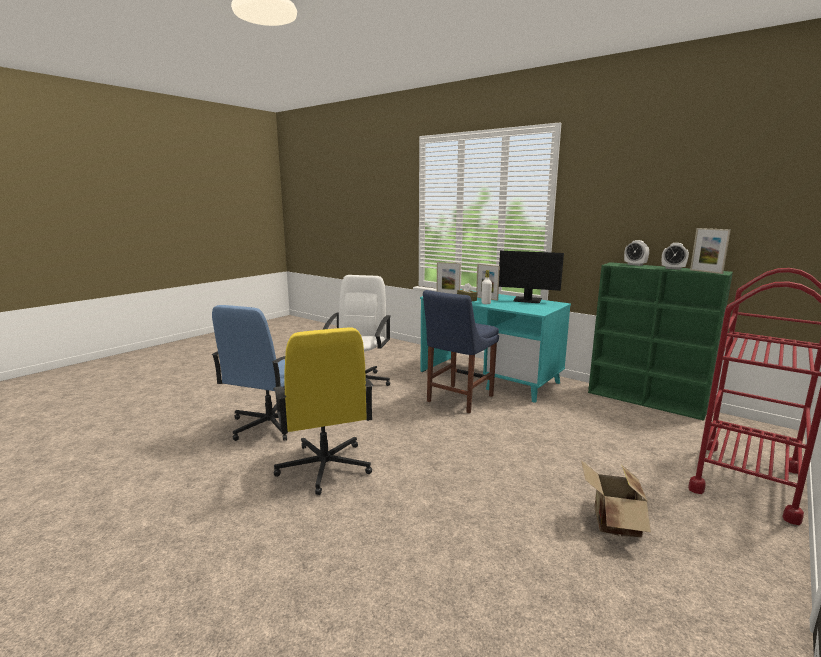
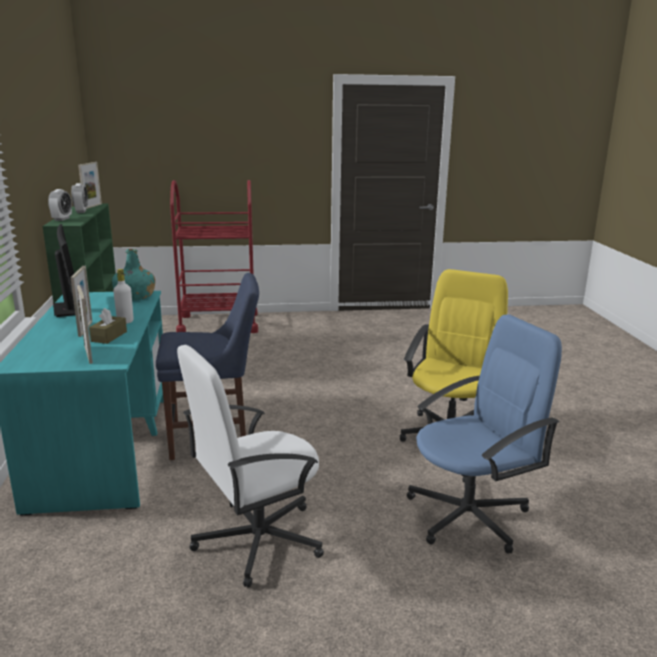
camera: 135 degrees left, 5 degrees up
cardboard box [581,460,651,537] -> none
none -> turquoise bottle [112,249,155,300]

